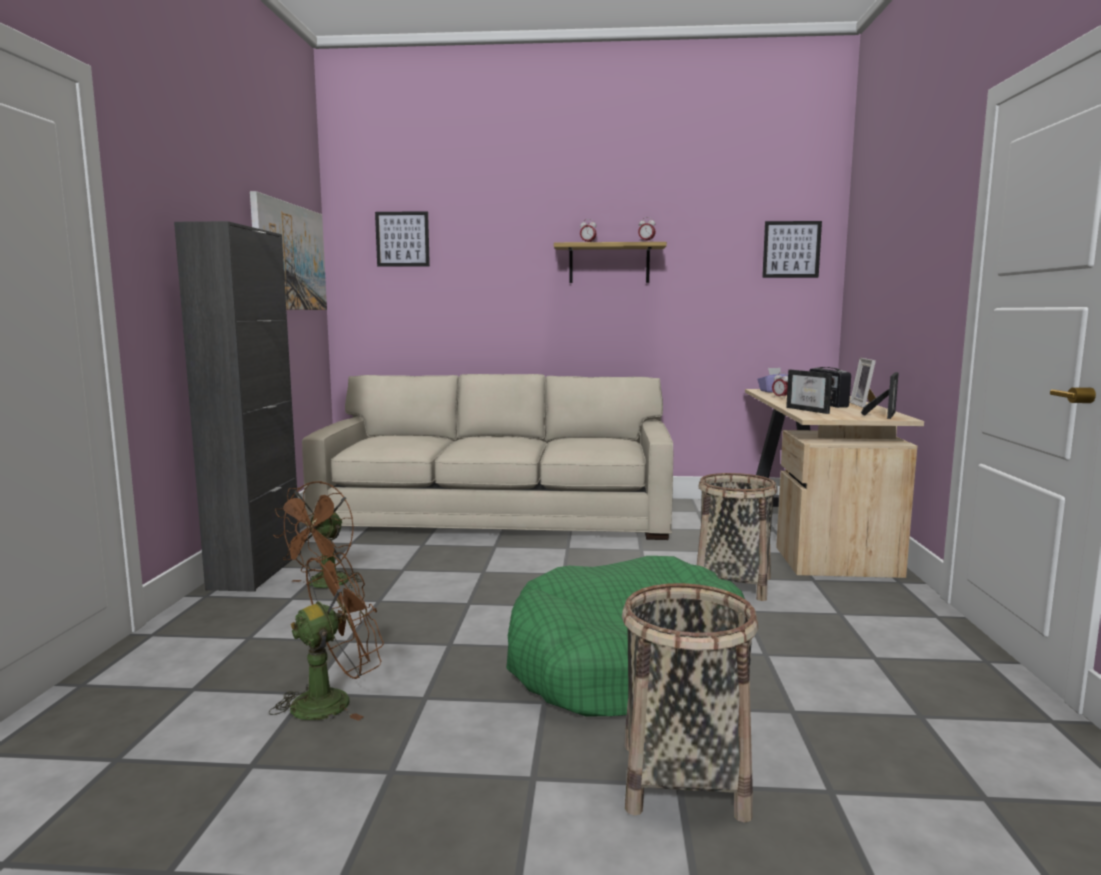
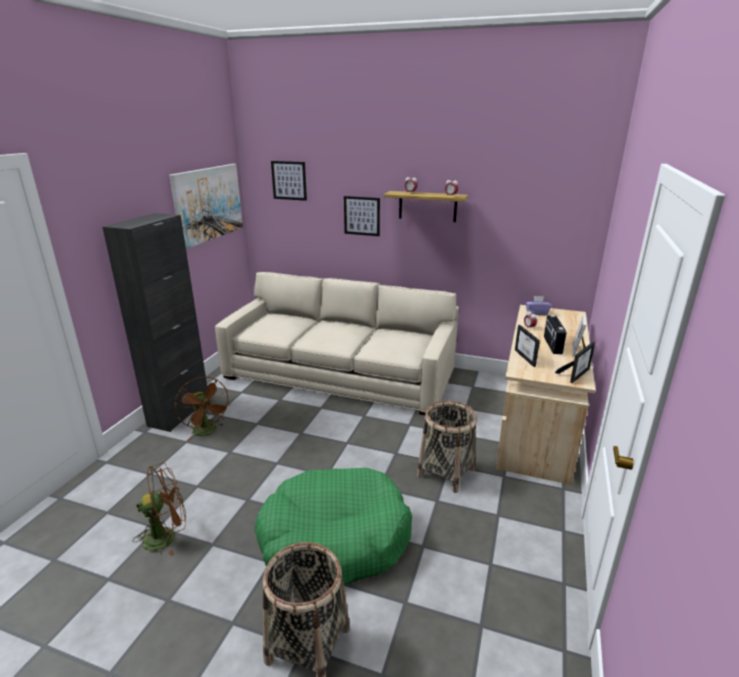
camera: 15 degrees right, 15 degrees up
brown fan [273,481,362,589] -> brown fan turned 75 degrees counterclockwise [175,377,230,441]
picture [762,221,822,278] -> picture moved to [344,196,380,236]

